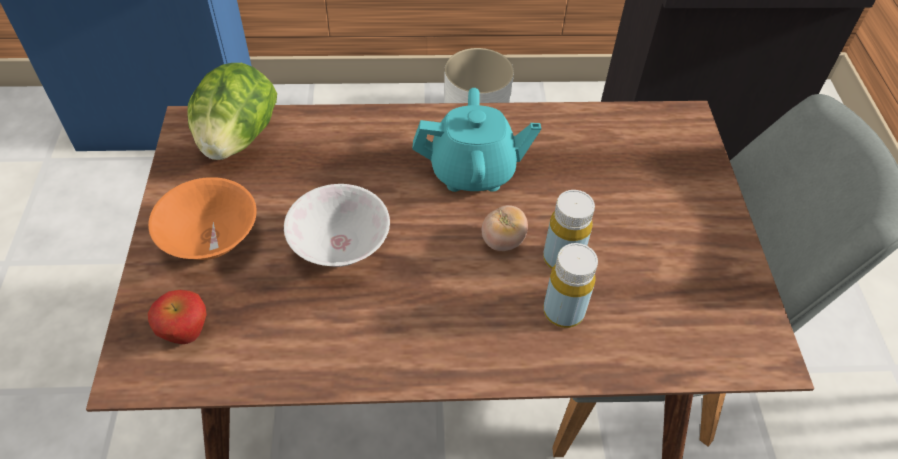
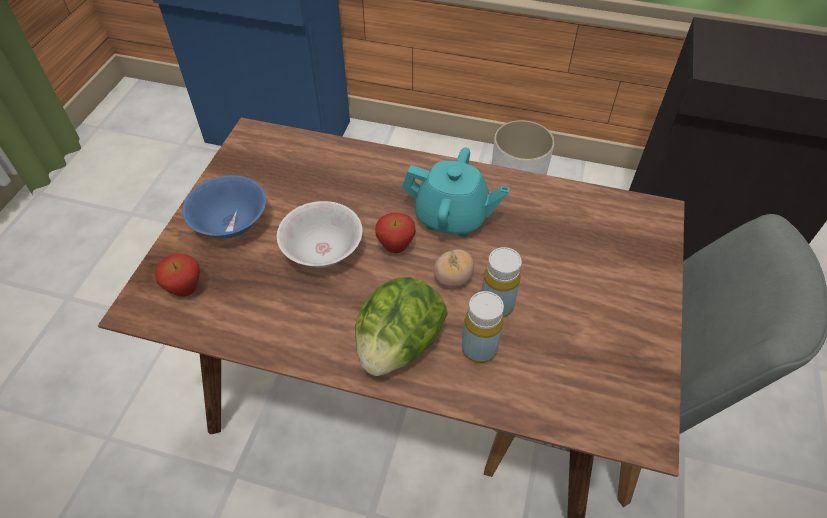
camera: 20 degrees right, 0 degrees up
orange bowl [148,177,257,260] -> blue bowl [182,175,266,238]
lettuce [187,63,277,160] -> lettuce moved to [355,277,448,376]
none -> apple [375,213,416,253]

